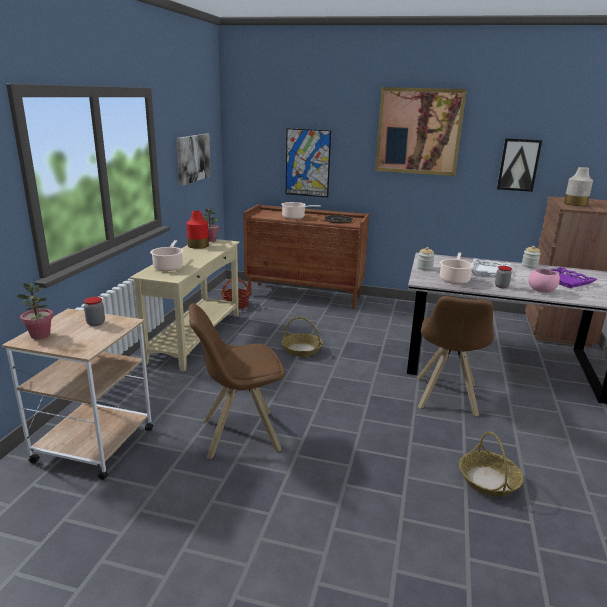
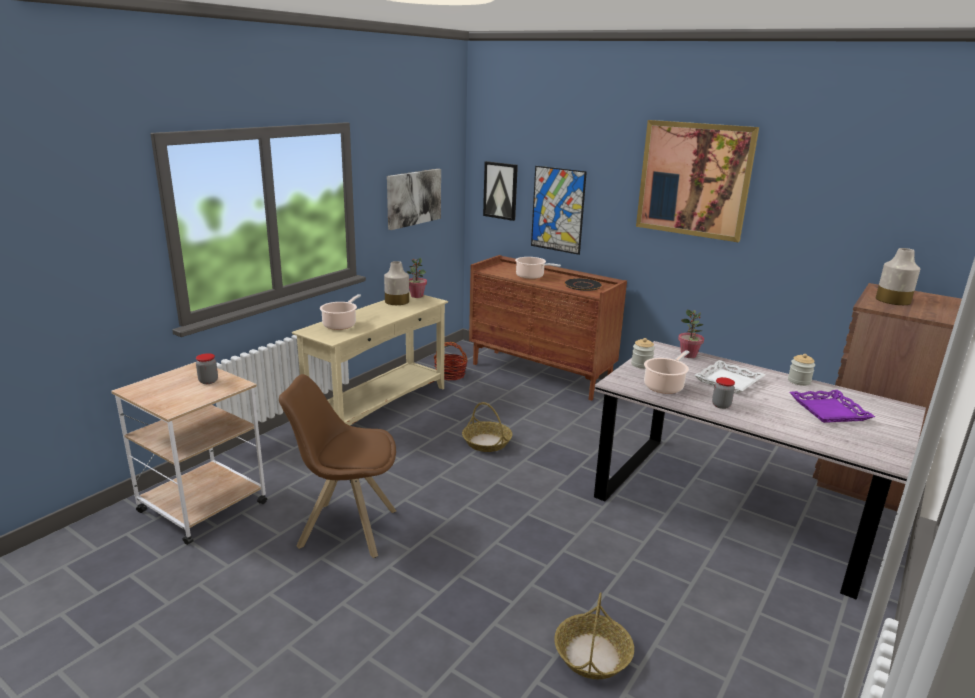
camera: 20 degrees right, 0 degrees up
potted plant [16,283,54,340] -> potted plant moved to [678,310,704,358]
red vase [187,211,209,249] -> beige vase [384,261,409,305]
brown chair [417,296,494,417] -> none
picture [497,138,542,192] -> picture moved to [483,161,518,221]
pink bowl [528,268,560,293] -> none

